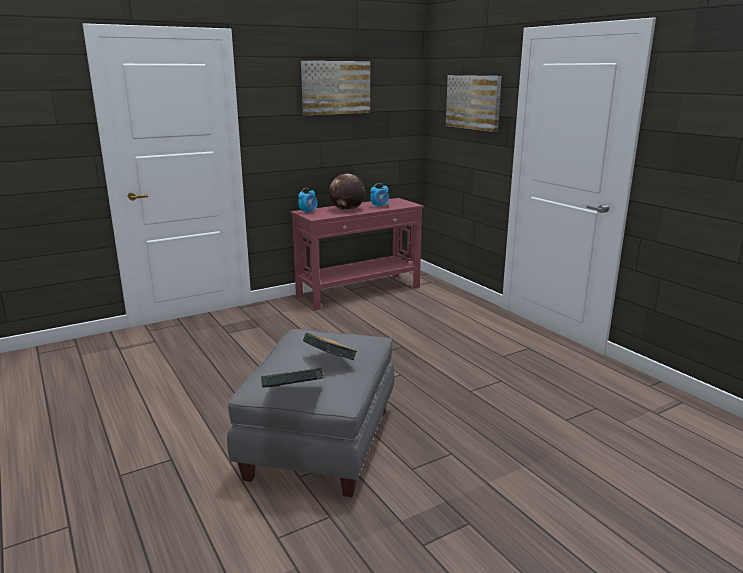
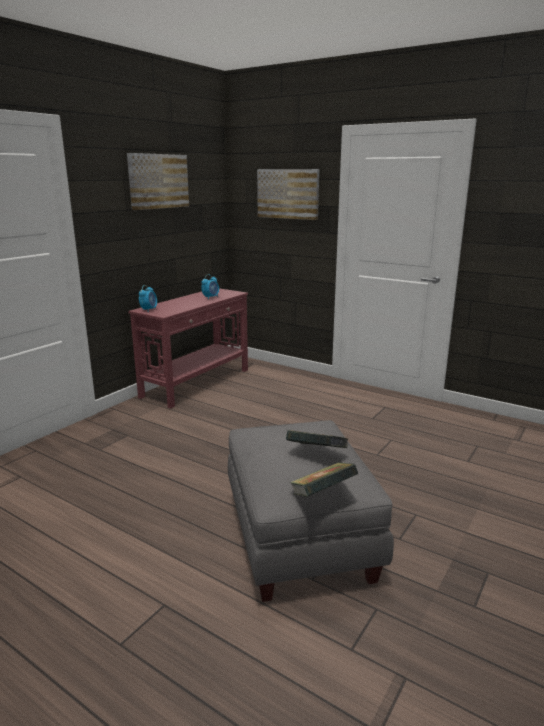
camera: 25 degrees left, 0 degrees up
globe [329,174,365,210] -> none

